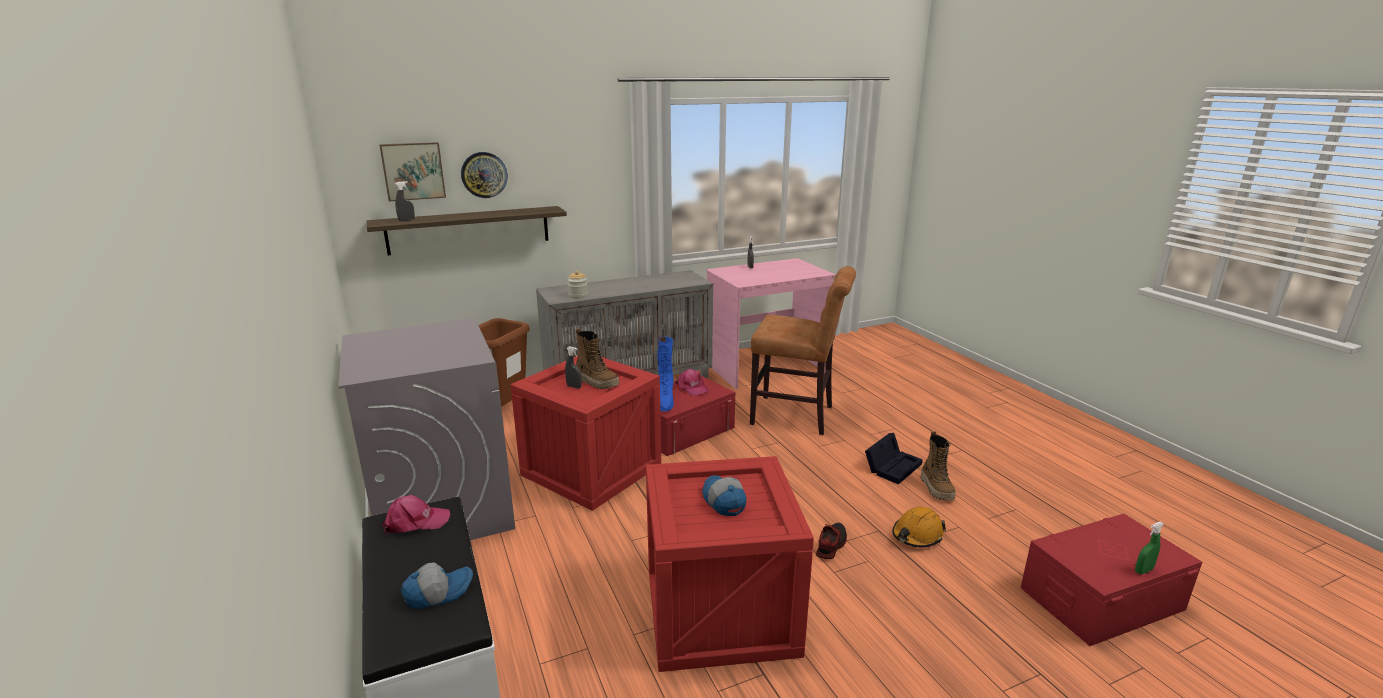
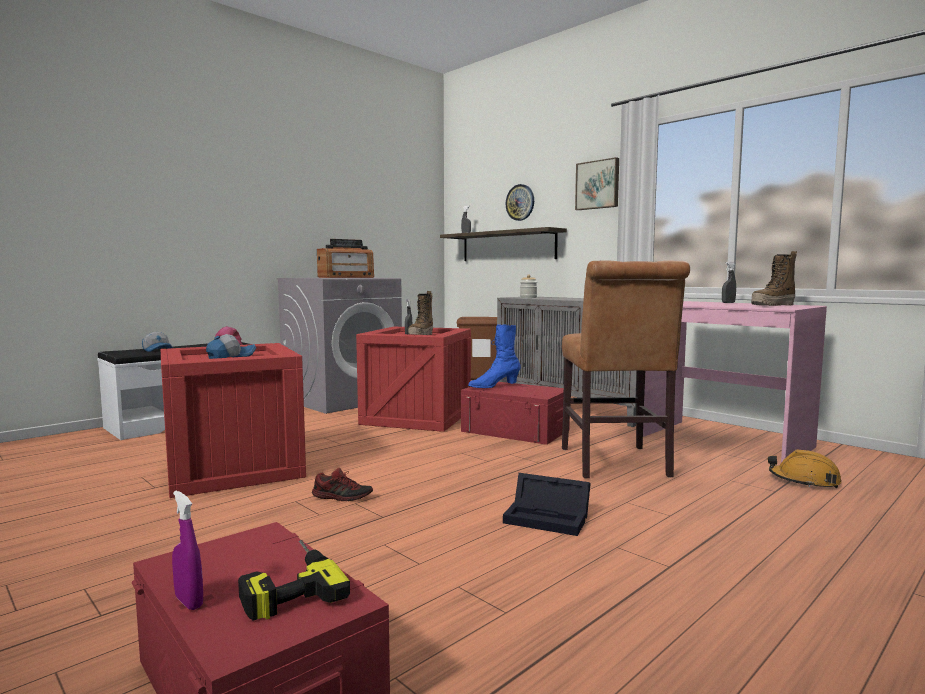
camera: 70 degrees right, 15 degrees down
picture [379,142,446,201] -> picture moved to [575,157,619,210]
pink cap [675,369,709,395] -> none
orange hard hat [892,507,946,547] -> orange hard hat moved to [768,449,842,488]
boot [920,431,956,500] -> boot moved to [751,251,797,306]
green spray bottle [1135,521,1164,574] -> purple spray bottle [172,491,203,610]
none -> power drill [238,540,350,620]
none -> radio [317,239,374,278]

